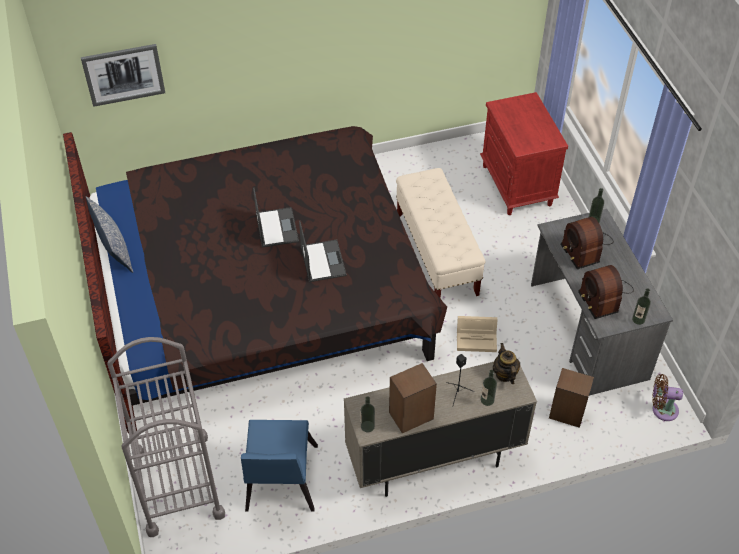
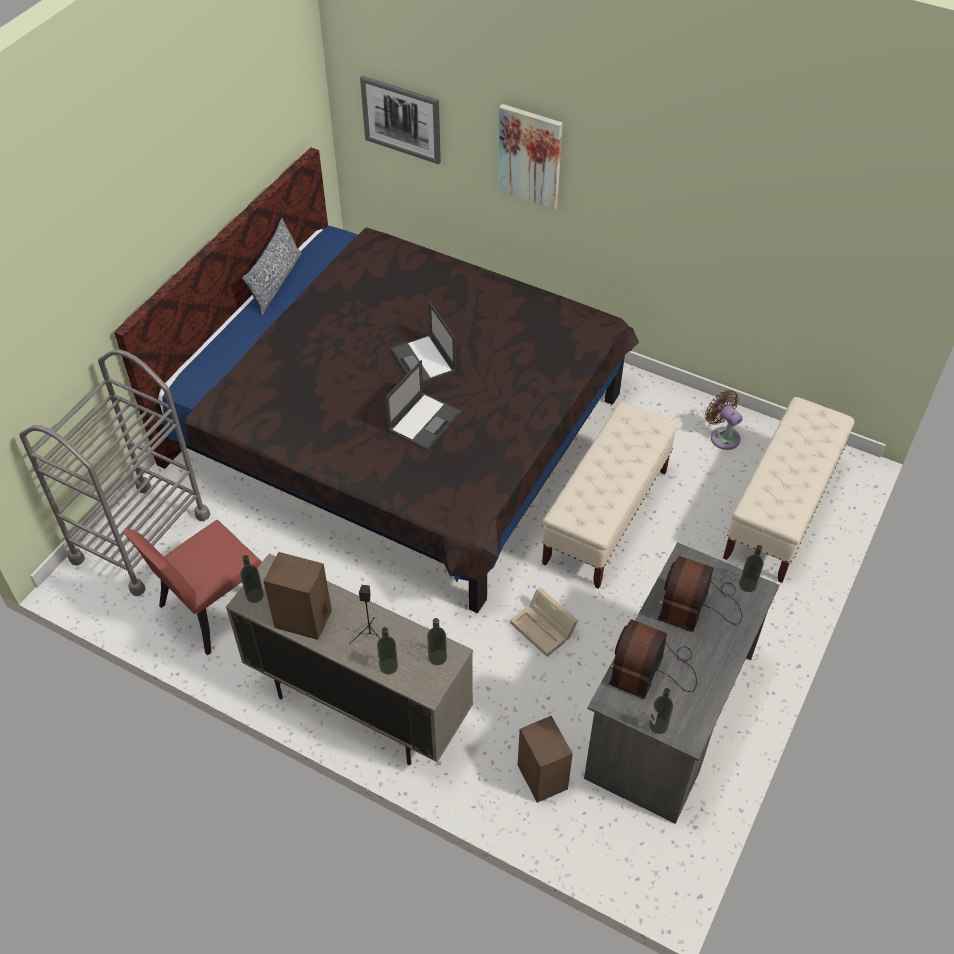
camera: 45 degrees right, 0 degrees up
blue chair [241,420,318,511] -> red chair [122,520,262,655]
laptop [253,188,299,248] -> laptop turned 120 degrees clockwise [390,301,456,383]
red nightstand [480,92,568,215] -> beige bench [723,397,854,583]
teapot [493,343,520,384] -> bottle [427,618,447,665]
brown fan [652,374,683,421] -> brown fan moved to [705,390,743,450]
none -> picture [498,104,563,210]

